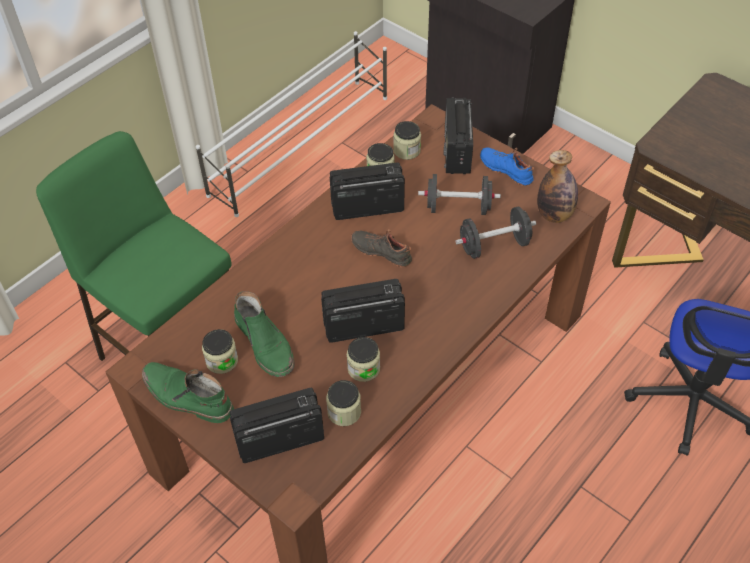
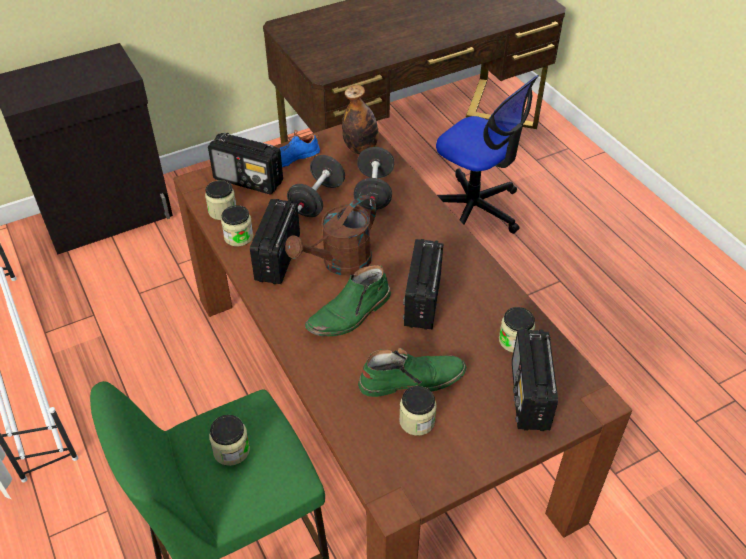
camera: 70 degrees left, 5 degrees down
green boot [142,362,234,423] -> green boot moved to [305,265,391,336]
jar [347,337,380,382] -> jar moved to [209,415,250,466]
black shoe [351,229,412,267] -> brown watering can [285,195,376,275]

